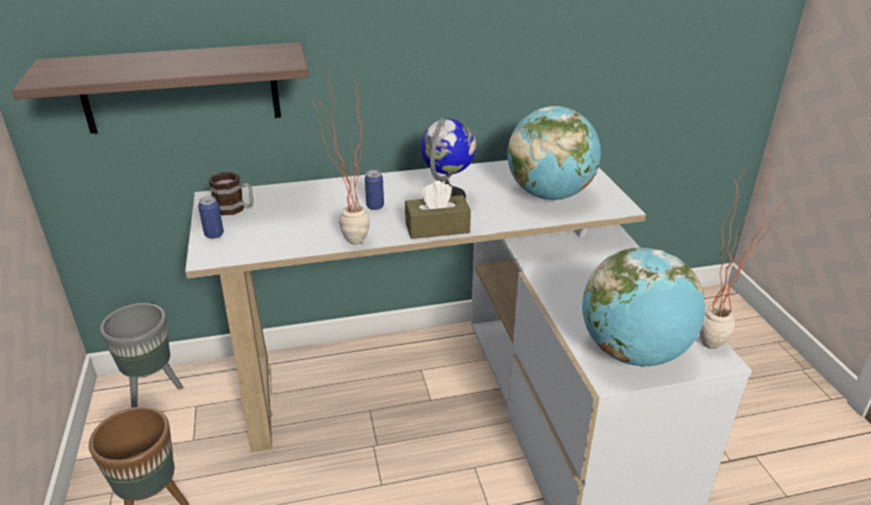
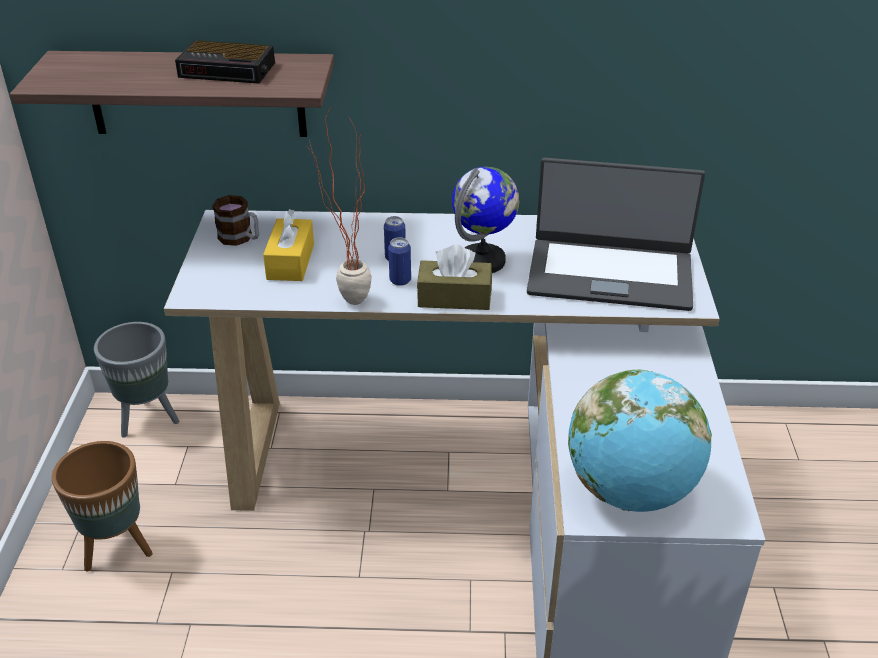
camera: 15 degrees right, 5 degrees up
can [198,196,224,239] -> can moved to [388,237,411,286]
globe [507,106,601,200] -> laptop [527,158,705,311]
potted plant [699,154,790,349] -> none
none -> alarm clock [175,40,275,84]
none -> yellow tissue box [263,209,314,281]

